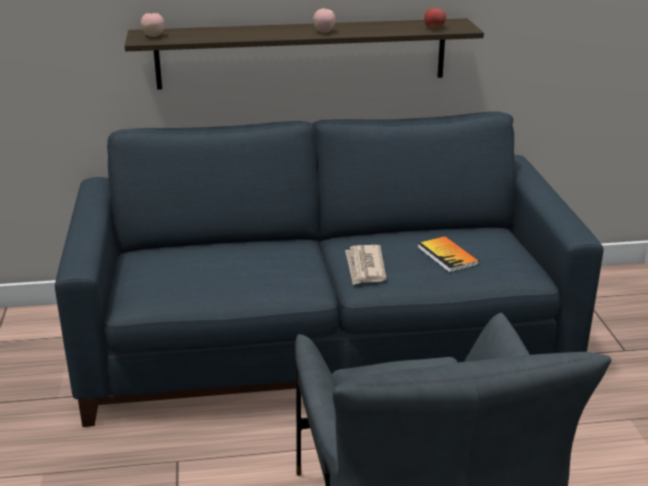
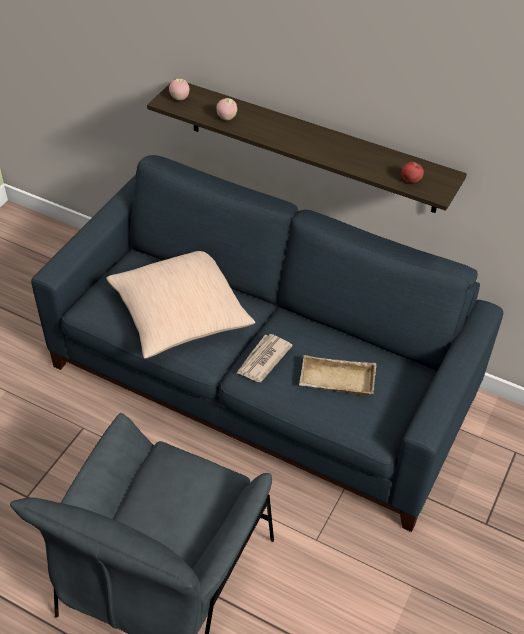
camera: 35 degrees right, 20 degrees up
apple [313,7,336,33] -> apple moved to [216,98,237,121]
book [417,236,479,273] -> beige tray [299,355,376,396]
none -> beige pillow [106,251,255,359]

